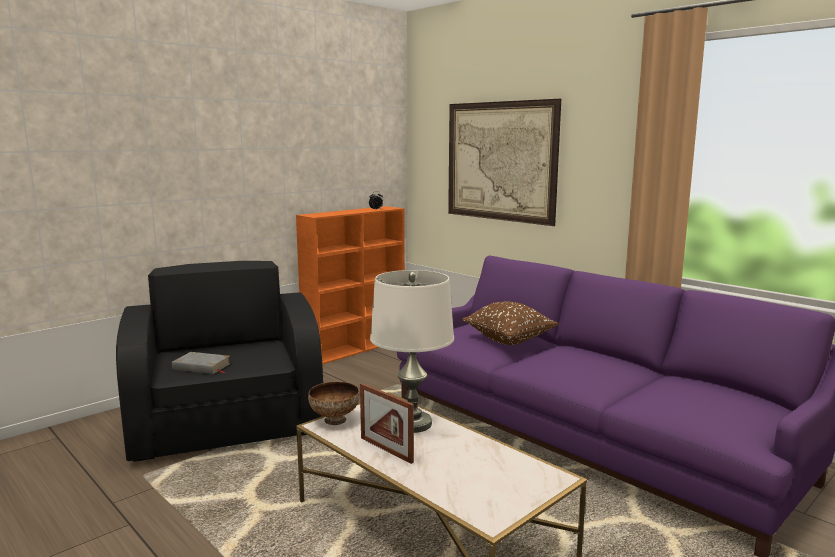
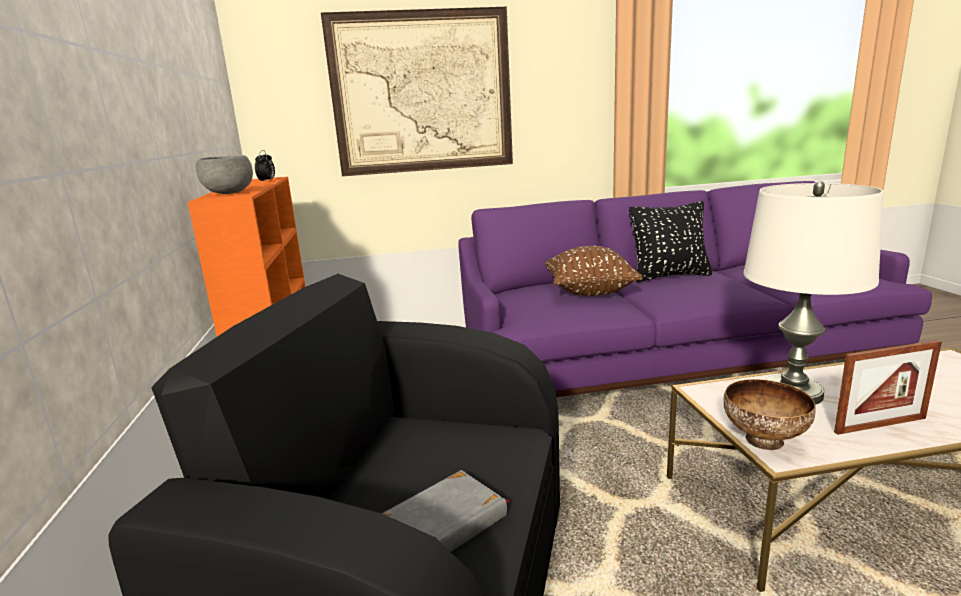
camera: 55 degrees left, 5 degrees up
none -> grey bowl [196,155,253,194]
none -> black pillow [629,201,712,282]

